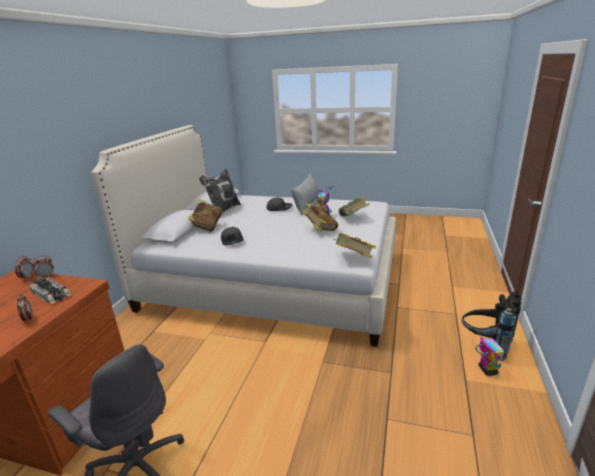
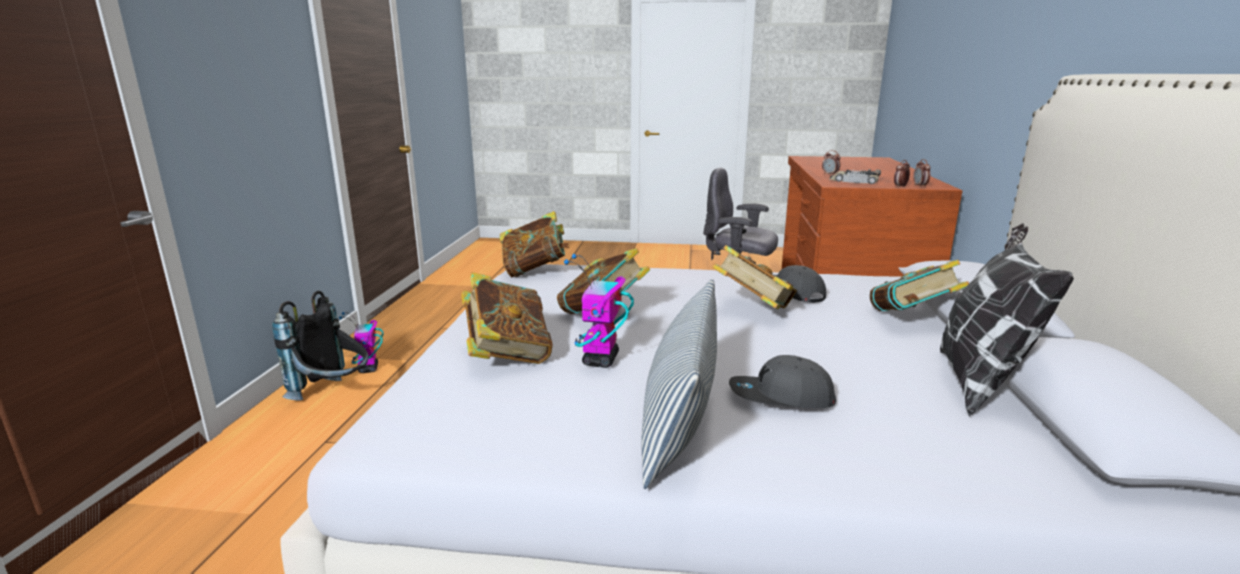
camera: 170 degrees right, 5 degrees down
none -> book [712,245,797,309]

